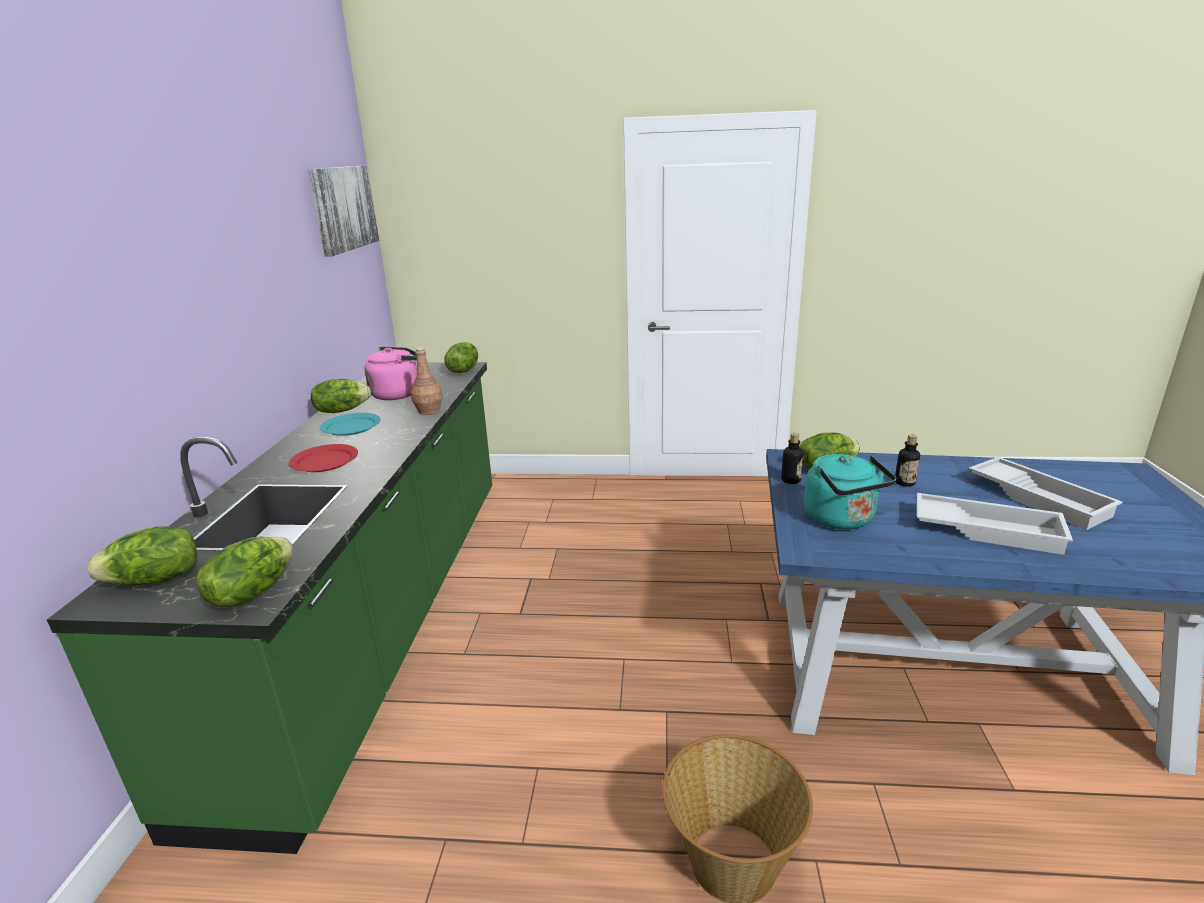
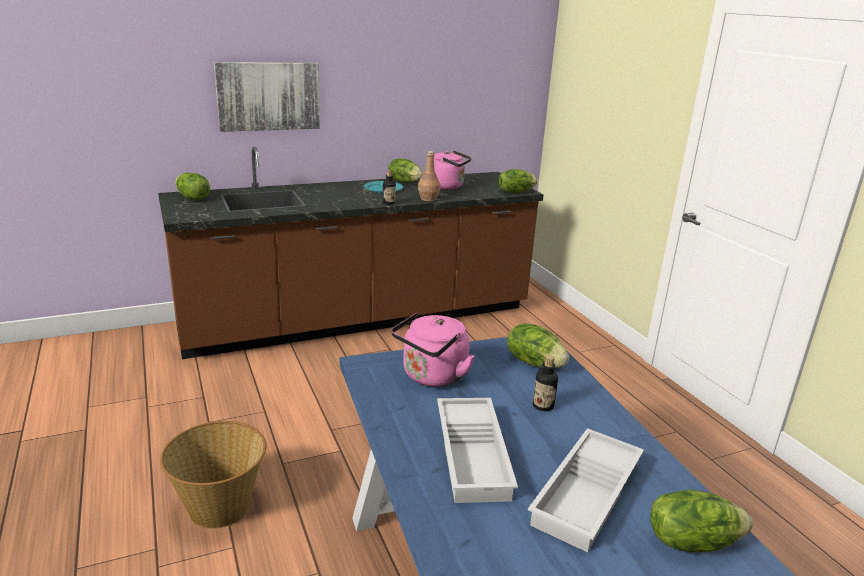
camera: 60 degrees right, 0 degrees up
green counter [47,362,492,854] -> brown counter [158,147,544,359]
lettuce [196,536,293,607] -> lettuce moved to [650,490,753,552]
red plate [289,444,358,472] -> none
picture [308,165,379,257] -> picture moved to [214,62,320,132]
bottle [781,433,804,484] -> bottle moved to [383,170,396,205]
turquoise kettle [804,454,896,529] -> pink kettle [391,312,475,387]

